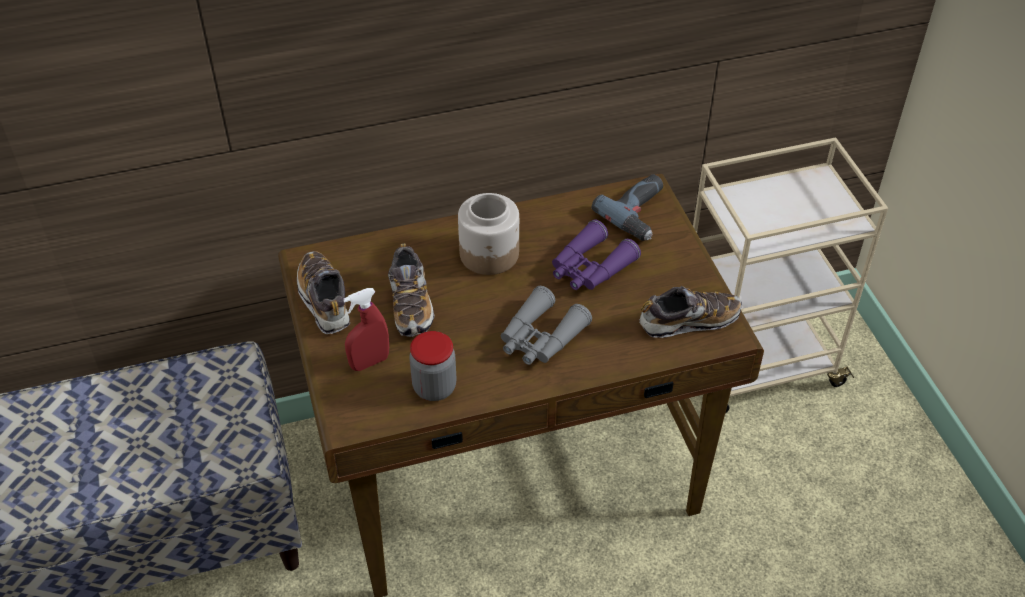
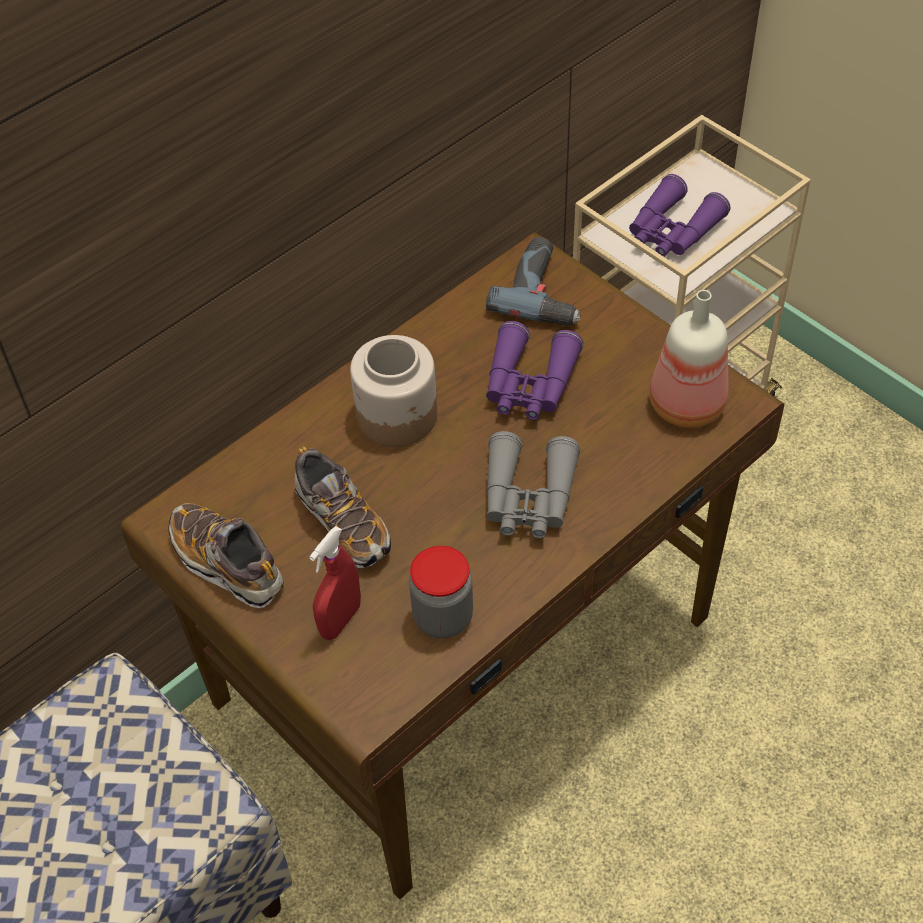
camera: 25 degrees left, 5 degrees up
shoe [639,286,742,338] -> bottle [650,290,729,428]
none -> purple binoculars [629,174,730,257]

